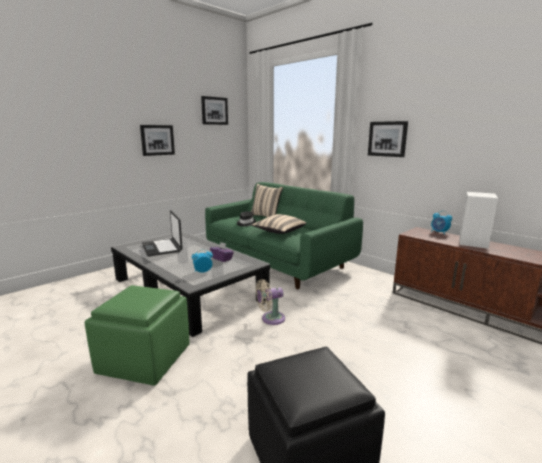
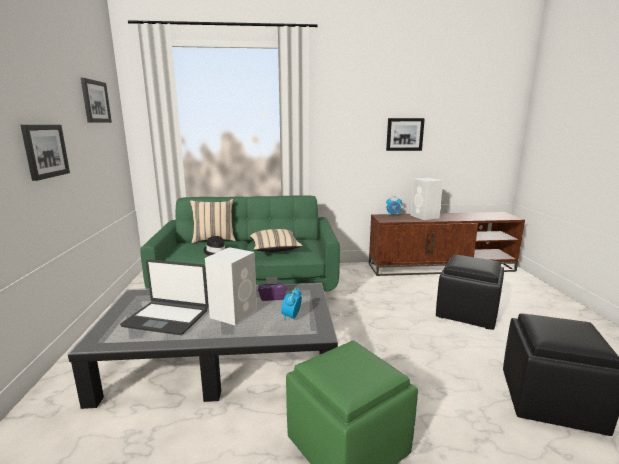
camera: 50 degrees left, 0 degrees up
beige fan [256,279,285,325] -> none
picture [368,121,408,157] -> picture moved to [386,118,425,151]
none -> white speaker [205,247,257,326]
none -> black ottoman [436,255,504,330]

